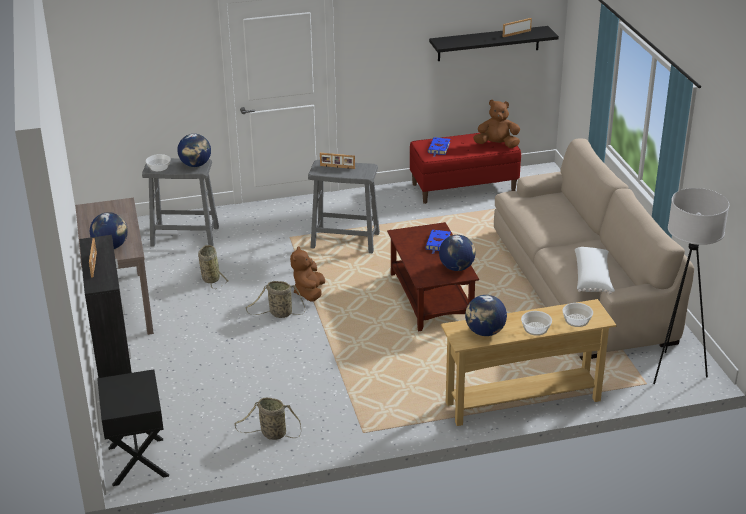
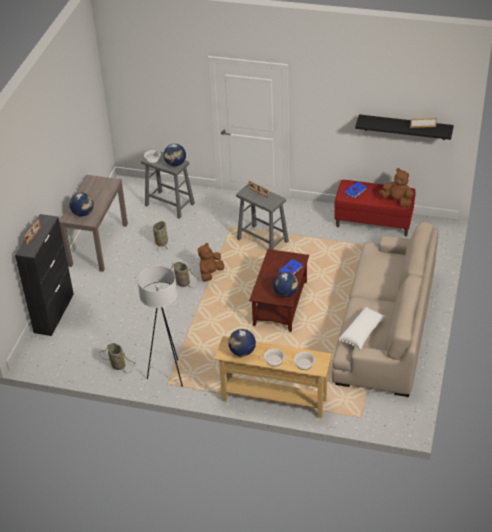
camera: 30 degrees right, 10 degrees up
black nightstand [97,369,169,486] -> none
white floor lamp [653,188,729,384] -> white floor lamp moved to [137,266,183,387]

